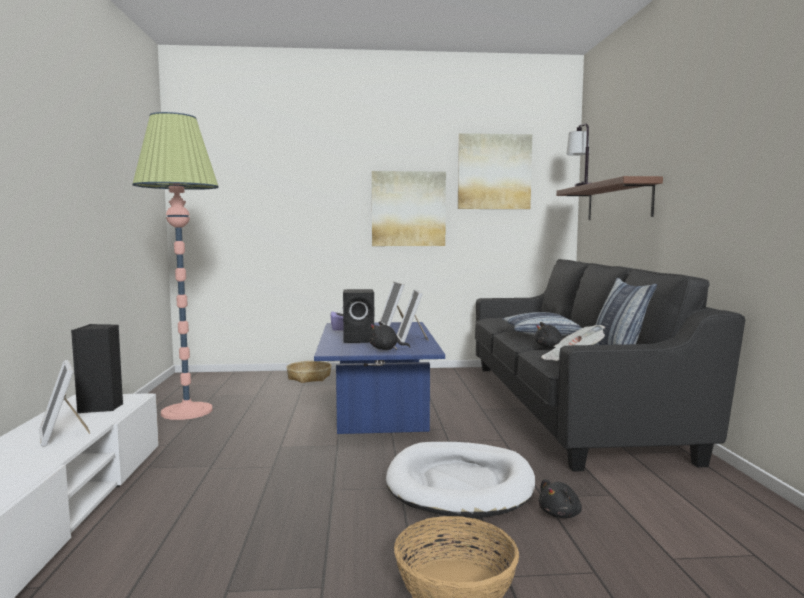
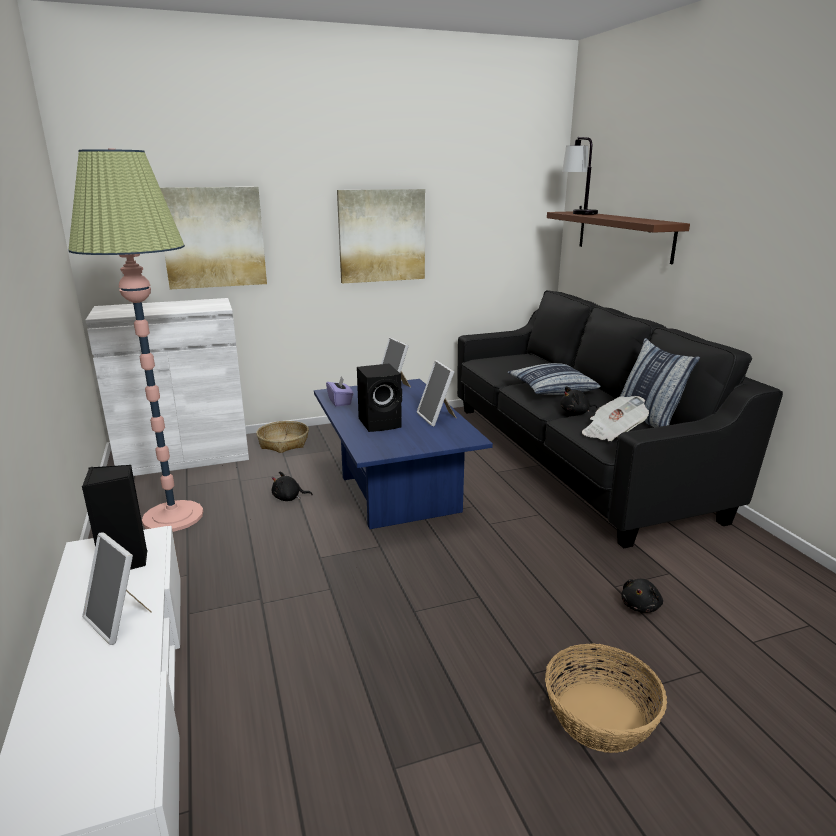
camera: 15 degrees left, 15 degrees up
black plush toy [369,321,411,350] -> black plush toy moved to [272,472,313,501]
white dog bed [386,442,535,519] -> none
picture [458,133,532,209] -> picture moved to [160,187,267,289]
none -> white cabinet [85,298,249,476]

